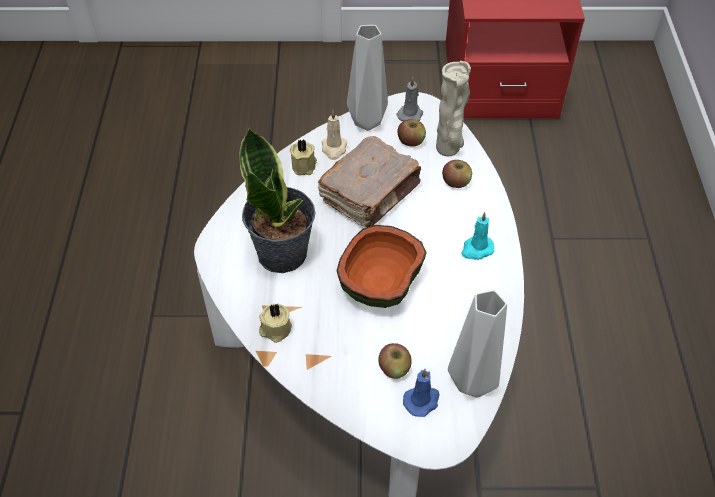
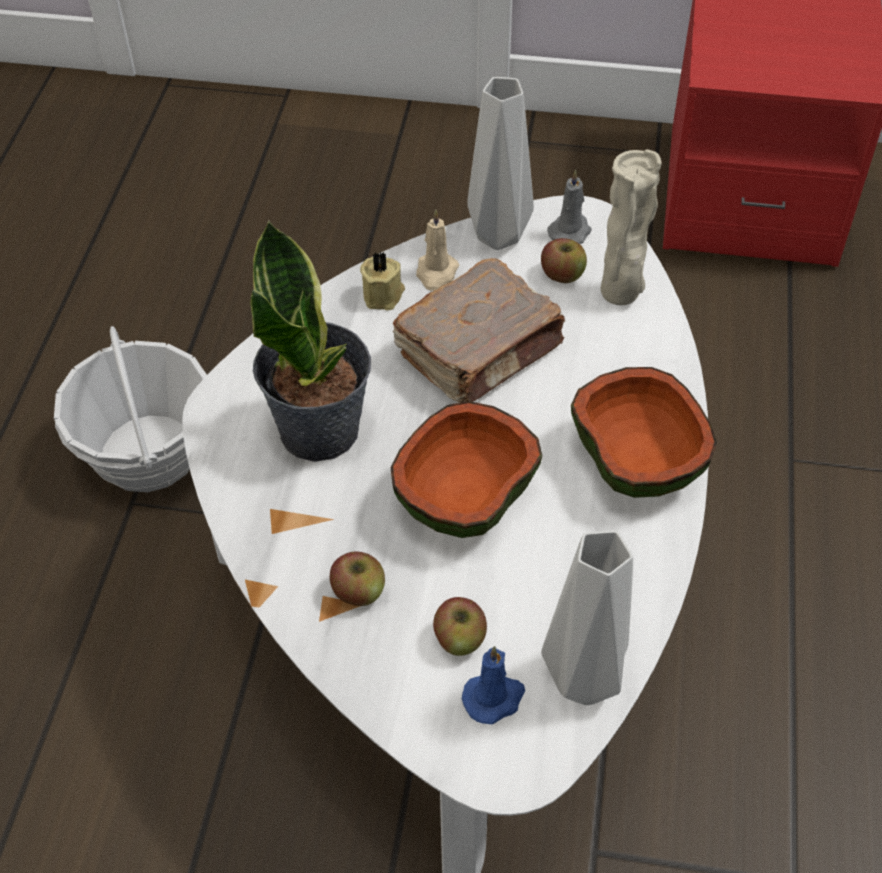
camera: 10 degrees right, 0 degrees up
beige candle [259,304,292,343] -> none
apple [442,160,472,188] -> apple moved to [330,552,385,606]
turquoise candle [461,212,494,260] -> bowl [571,367,717,498]
none -> basket [54,326,207,492]

